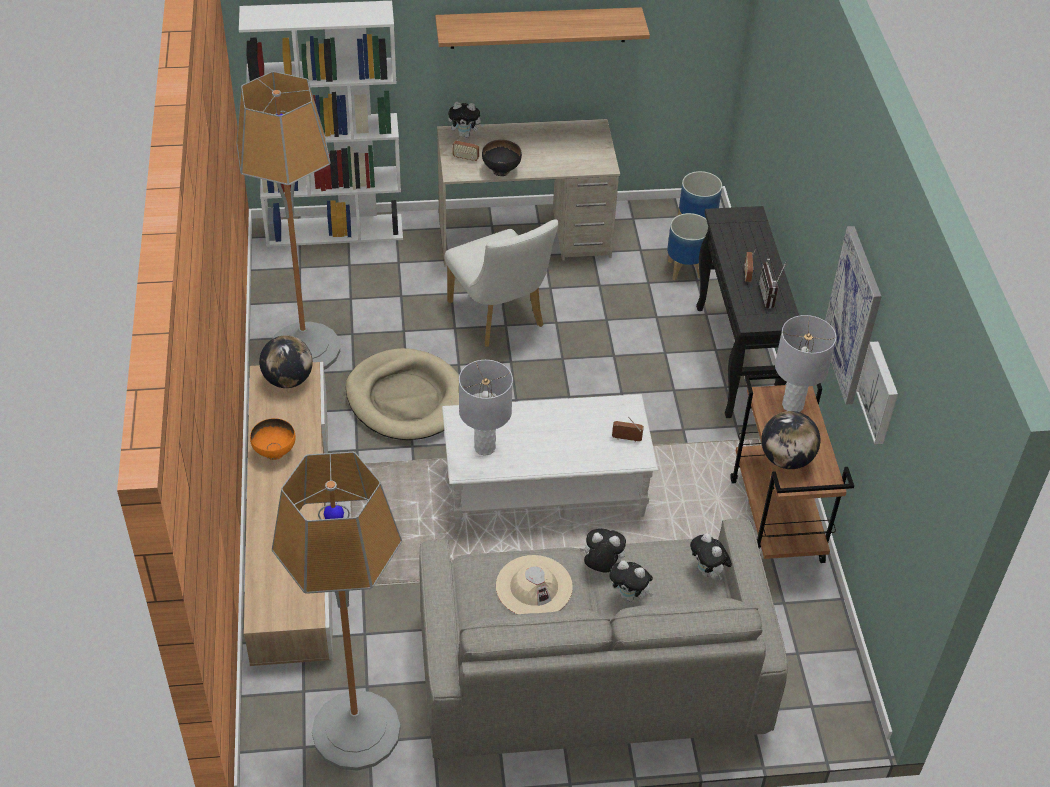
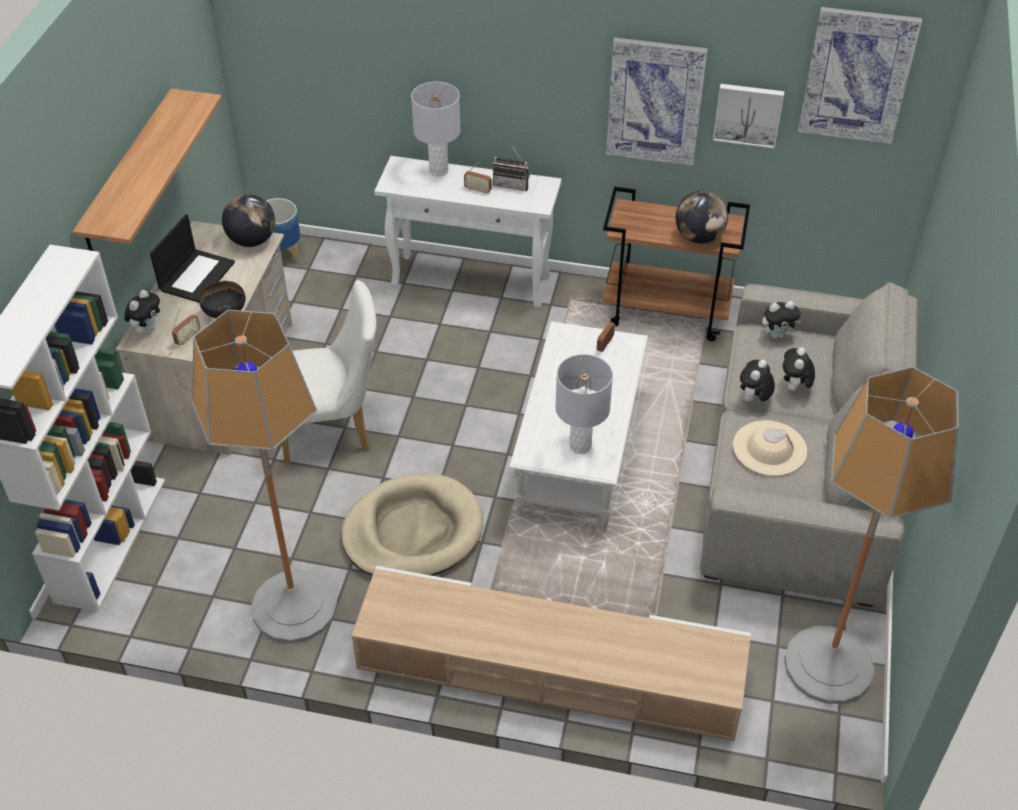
camera: 70 degrees left, 0 degrees up
orange bowl [250,418,295,460] -> none
globe [259,335,313,388] -> globe moved to [222,194,275,247]
plush toy [609,560,654,601] -> plush toy turned 150 degrees clockwise [783,347,815,391]
planter [667,213,708,280] -> none
black console table [696,206,799,418] -> white console table [374,156,562,308]
grey table lamp [775,315,836,412] -> grey table lamp moved to [411,82,461,177]
none -> laptop [150,214,235,303]
none -> picture [798,7,922,144]

